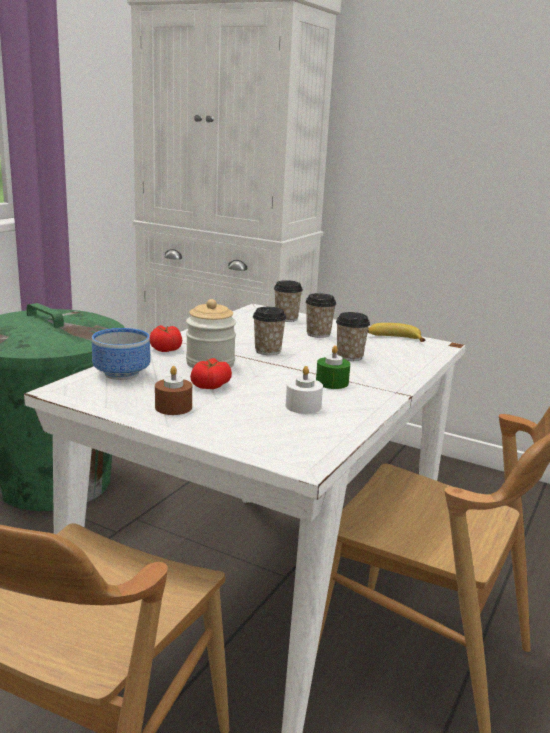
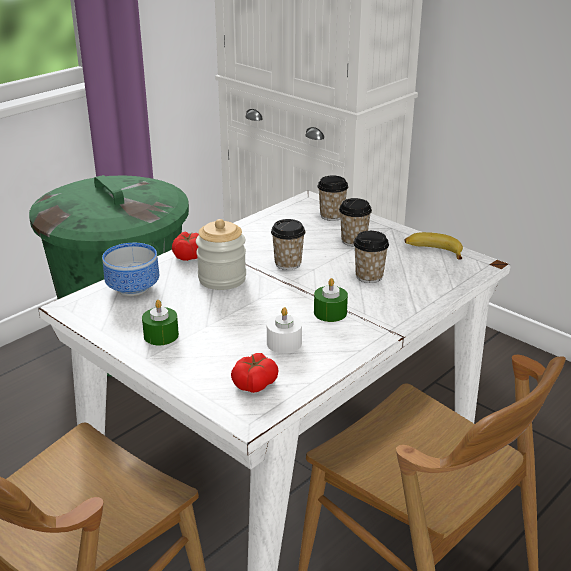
camera: 15 degrees right, 10 degrees up
brown candle [155,366,192,415] -> green candle [142,300,179,345]
tomato [190,358,232,389] -> tomato moved to [231,353,279,393]

